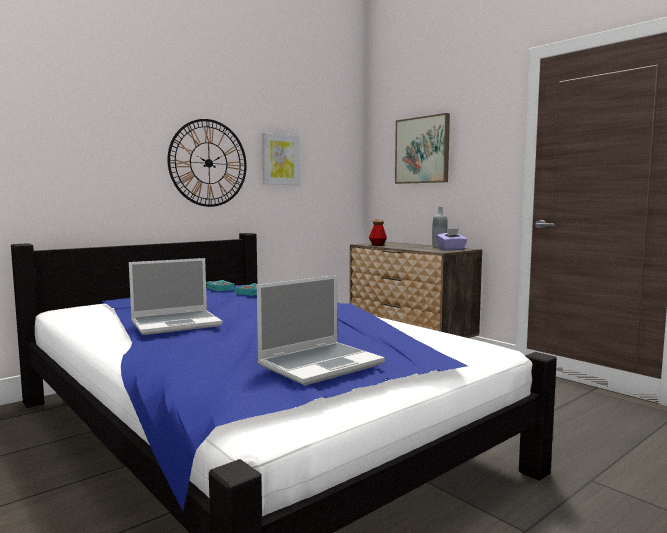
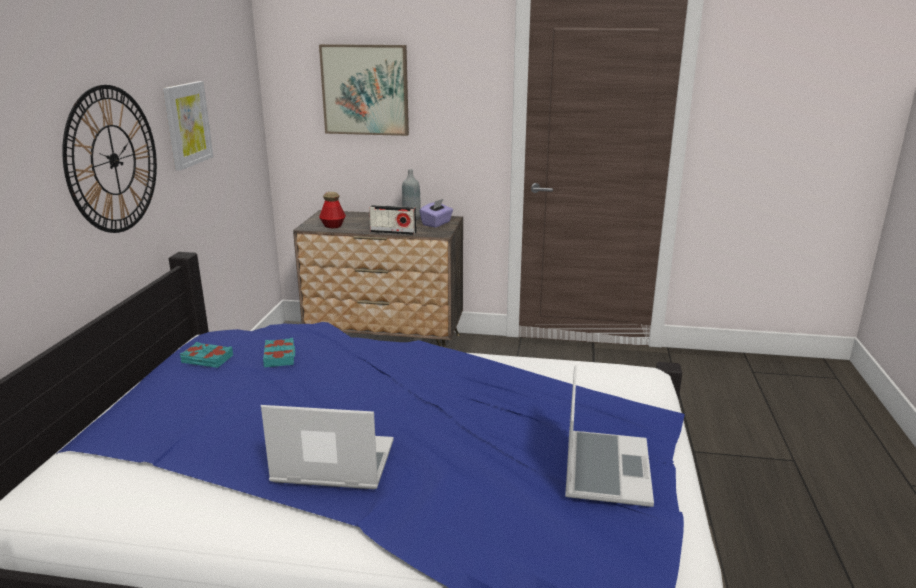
camera: 40 degrees left, 15 degrees up
laptop [129,258,222,335] -> laptop turned 105 degrees counterclockwise [261,405,394,489]
none -> radio [369,205,416,235]

